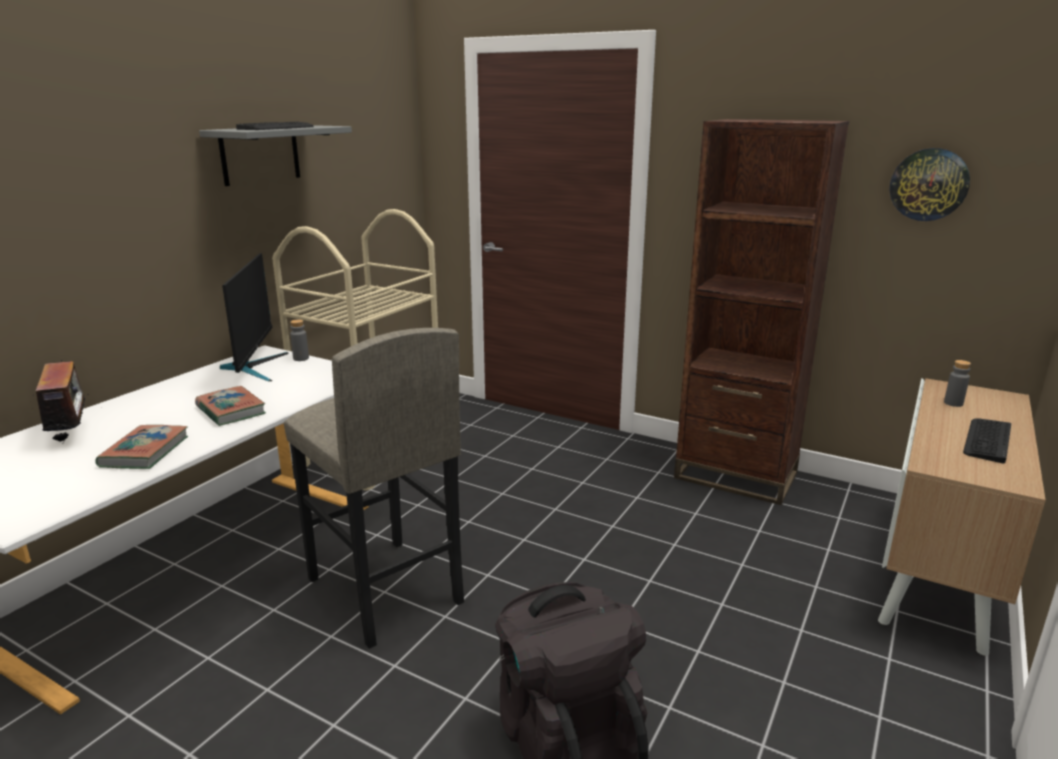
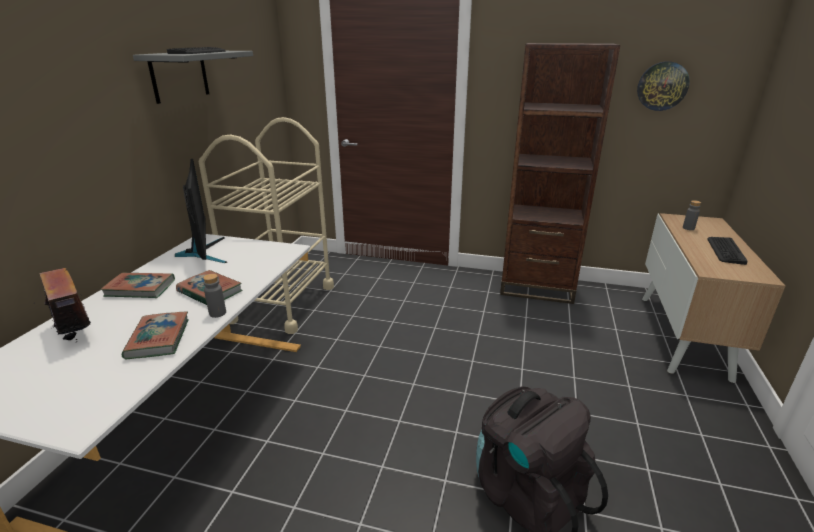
camera: 15 degrees left, 5 degrees up
grey stool [284,328,464,649] -> none
grey bottle [290,319,309,361] -> grey bottle moved to [203,274,226,318]
none -> book [101,273,175,298]

